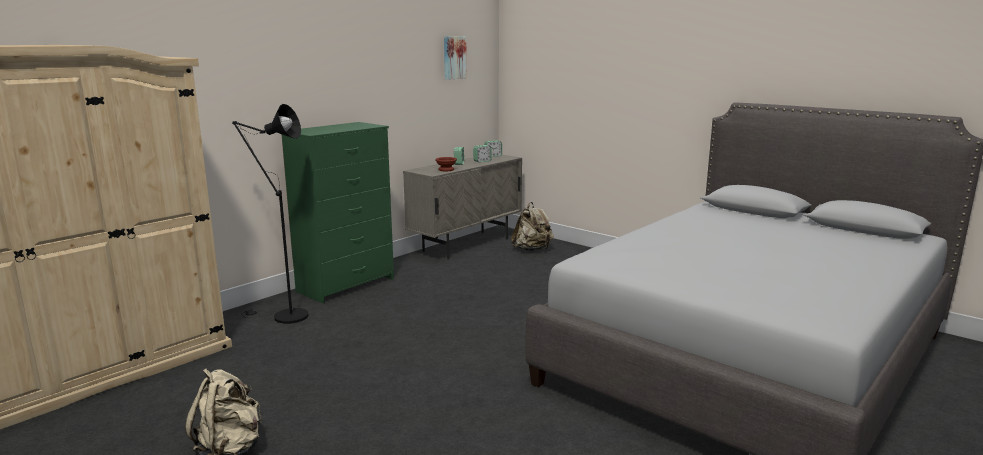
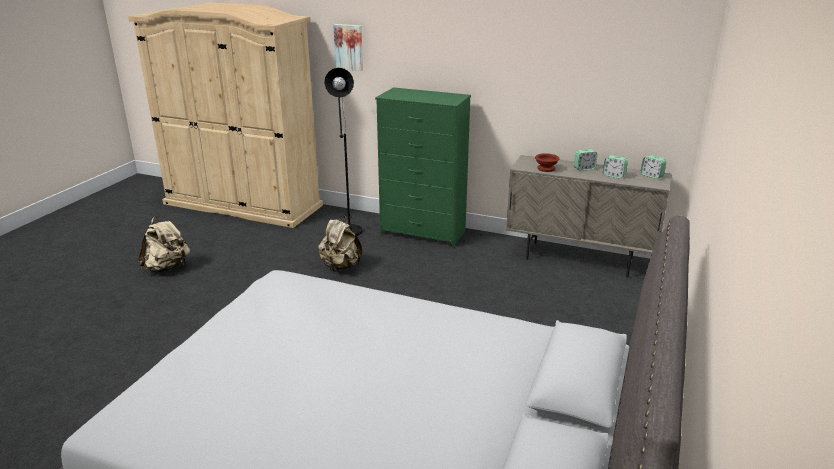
camera: 70 degrees right, 10 degrees up
picture [444,36,467,80] -> picture moved to [333,24,363,71]
beige backpack [511,202,554,251] -> beige backpack moved to [318,216,362,272]

